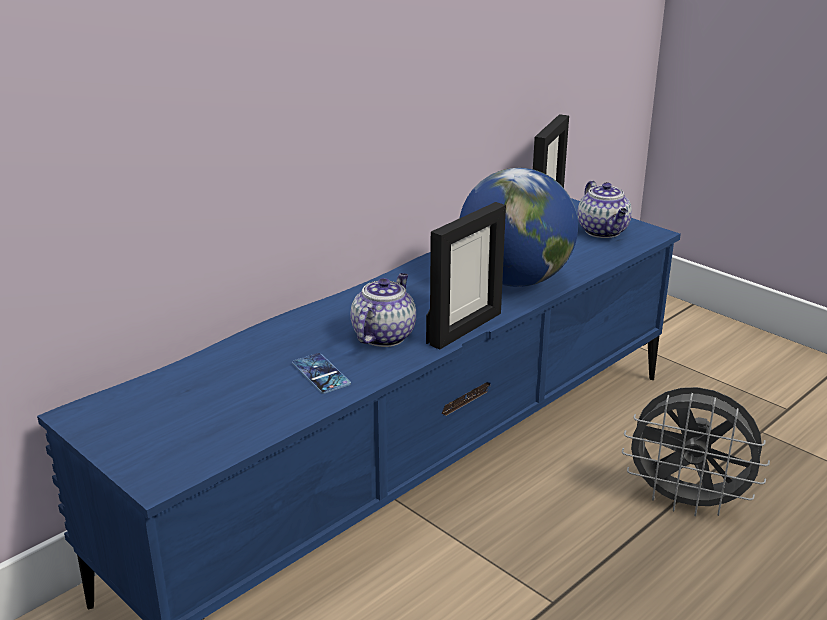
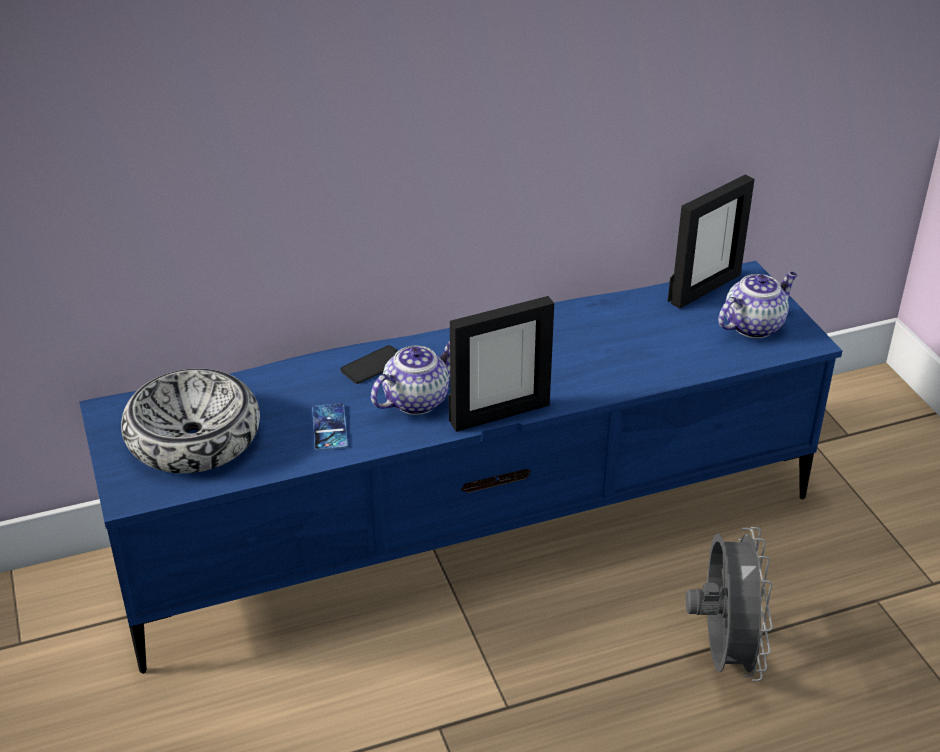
camera: 25 degrees right, 10 degrees up
globe [460,168,578,287] -> none
teapot [577,181,632,238] -> teapot turned 135 degrees counterclockwise [718,272,798,338]
grey fan [622,387,770,516] -> grey fan turned 135 degrees counterclockwise [686,527,773,681]
none -> bowl [121,368,260,473]
none -> phone [340,345,398,384]

